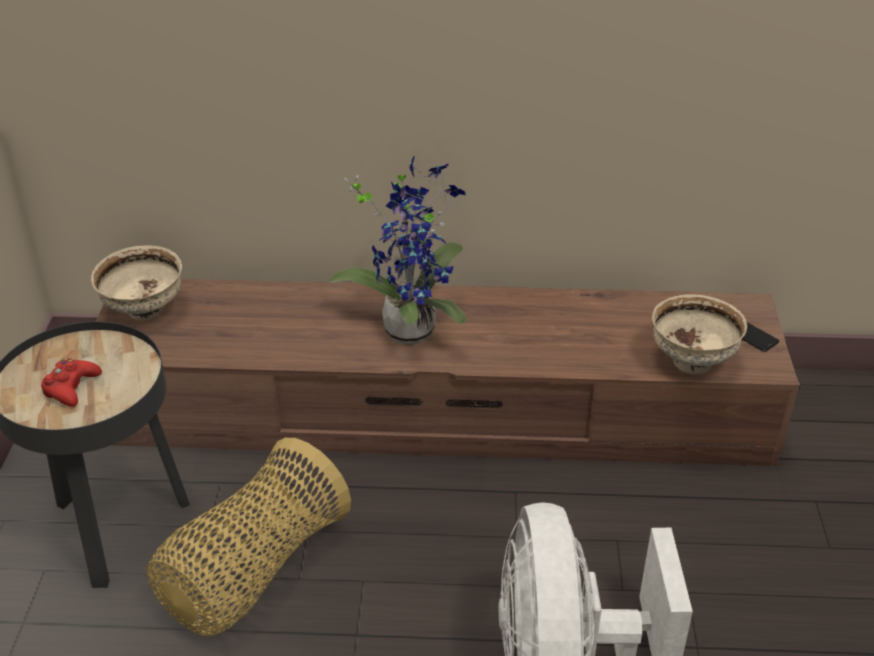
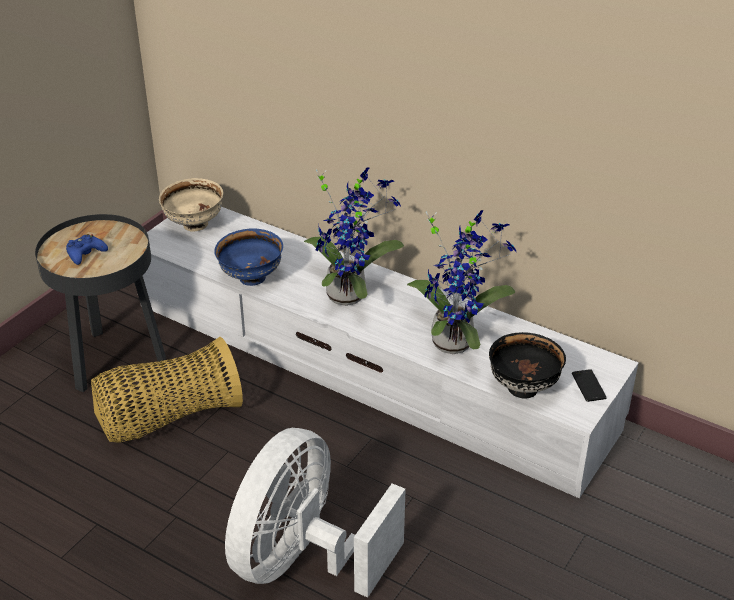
camera: 30 degrees right, 0 degrees up
red game controller [41,358,102,407] -> blue game controller [66,234,108,265]
brown tv stand [95,279,800,466] -> white tv stand [143,207,638,499]
beige bowl [652,295,747,374] -> black bowl [489,332,566,399]
none -> blue bowl [214,228,283,286]
none -> potted plant [407,210,516,354]

